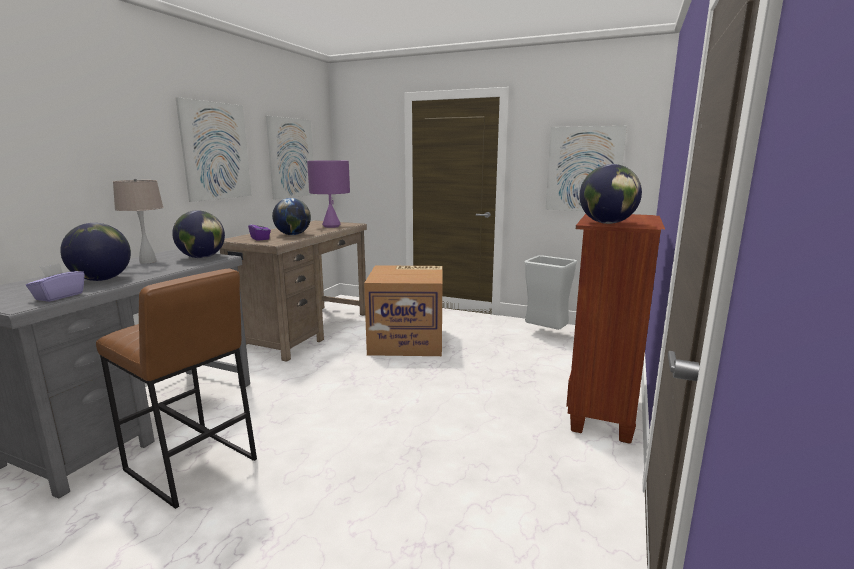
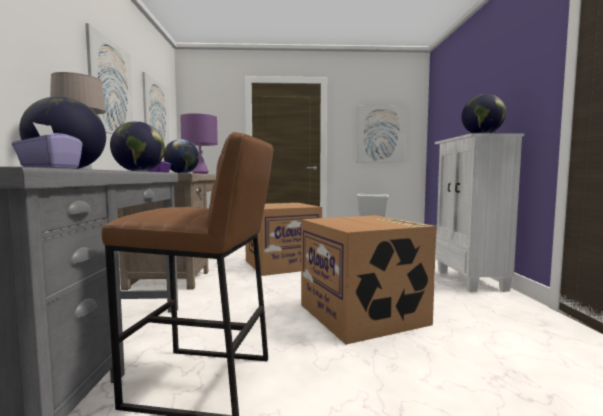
camera: 25 degrees left, 10 degrees down
brown cabinet [566,214,665,444] -> white cabinet [435,133,524,292]
none -> cardboard box [301,215,436,345]

